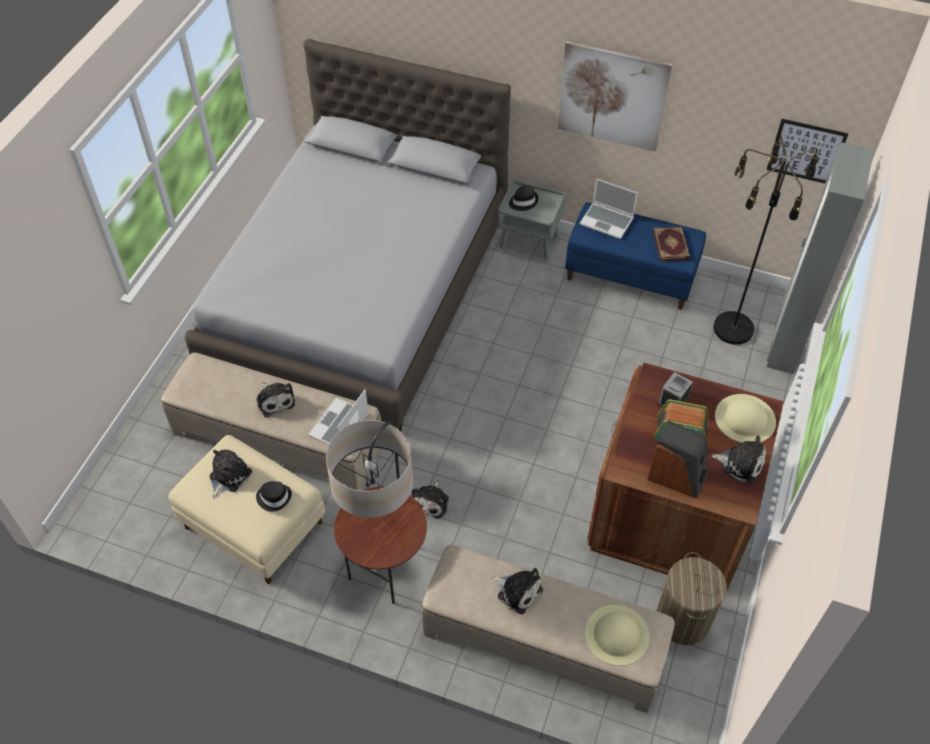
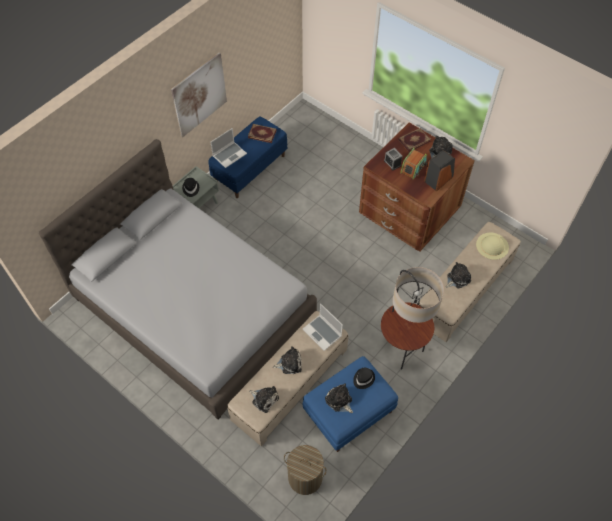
camera: 70 degrees left, 5 degrees up
beige ottoman [168,435,325,584] -> blue ottoman [303,356,398,452]
plush toy [412,479,449,519] -> plush toy moved to [249,386,279,413]
laundry basket [656,552,727,645] -> laundry basket moved to [284,445,327,495]
floor lamp [713,135,818,345] -> none
beige hat [715,394,776,443] -> book [398,128,431,152]
grey wardrobe [766,142,874,374] -> none
picture [767,119,849,183] -> none

